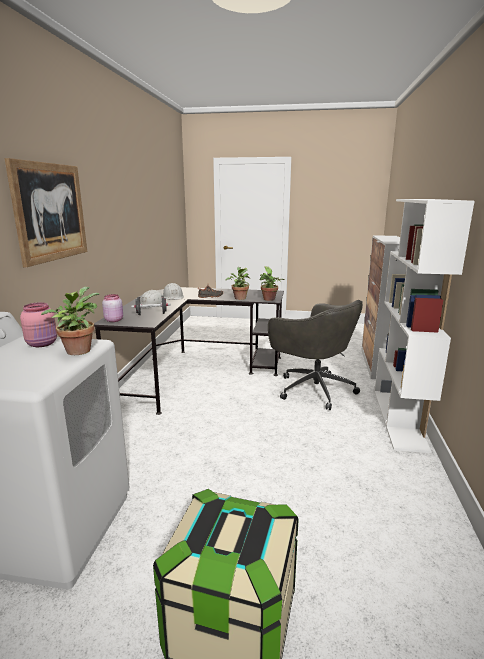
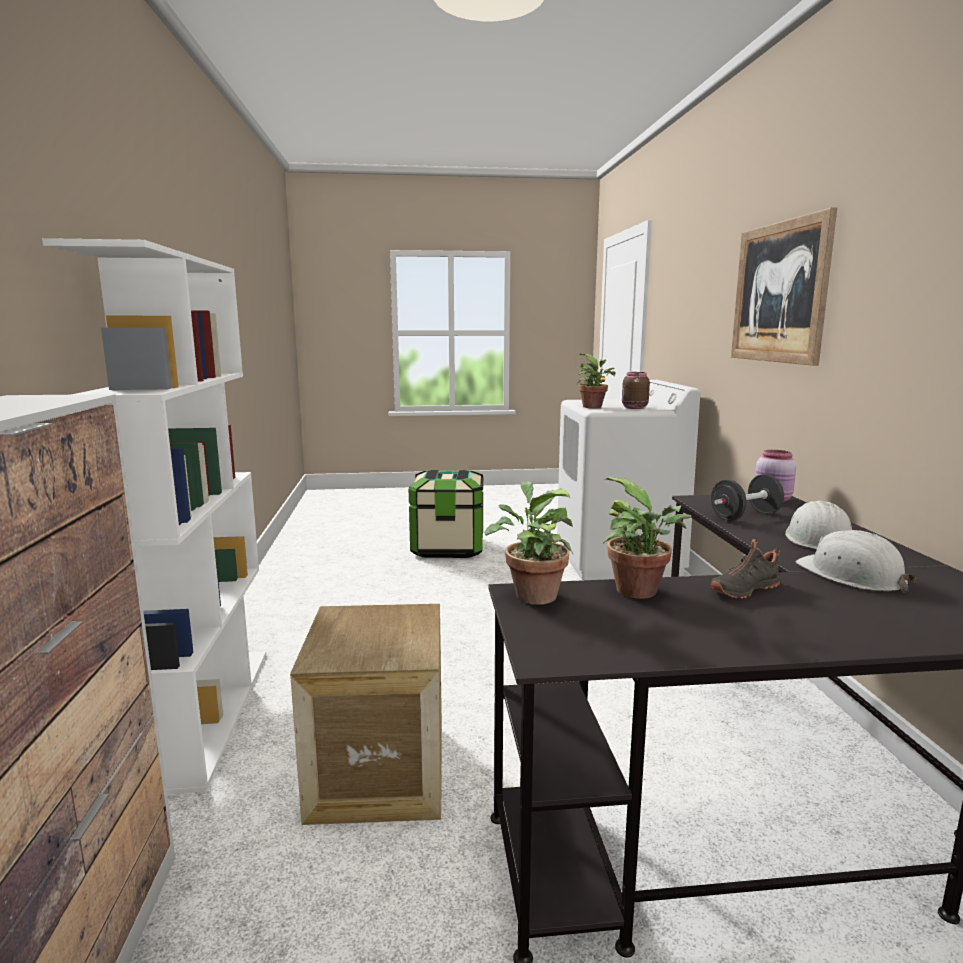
camera: 165 degrees right, 5 degrees down
pink jar [20,302,57,347] -> brown jar [622,372,650,409]
grey office chair [268,300,363,410] -> crate [290,604,442,825]

